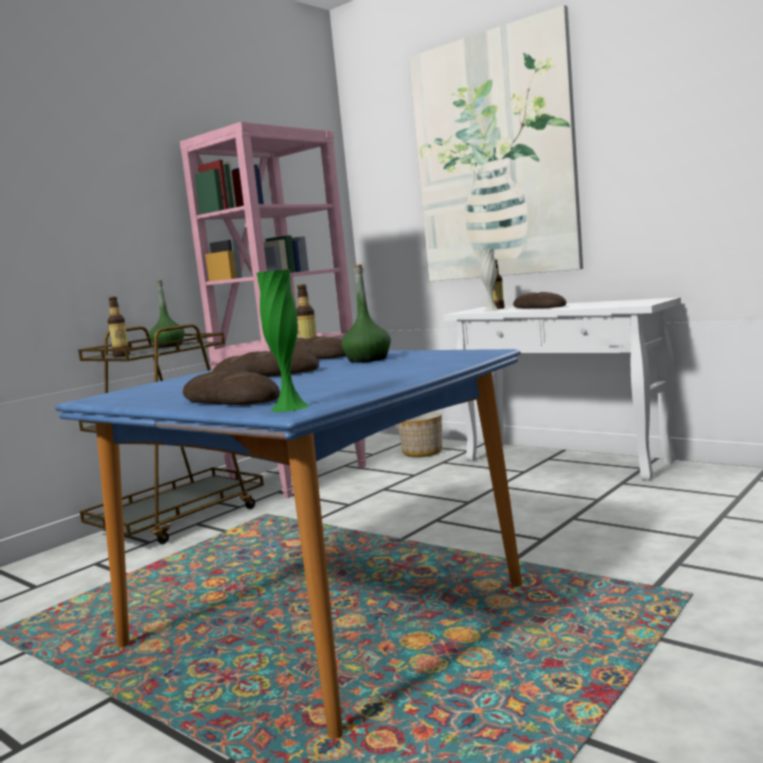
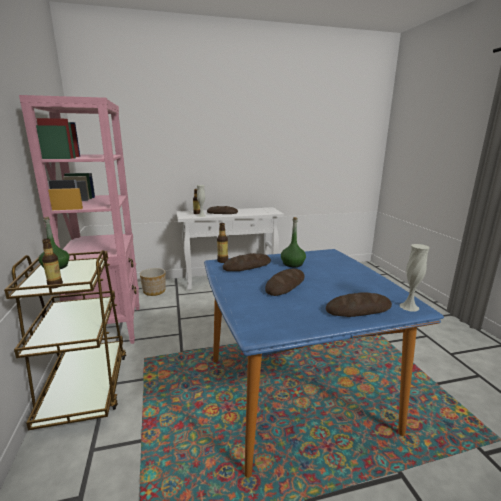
camera: 55 degrees left, 10 degrees up
green vase [257,269,309,412] -> white vase [400,244,430,312]
picture [409,5,583,281] -> none

